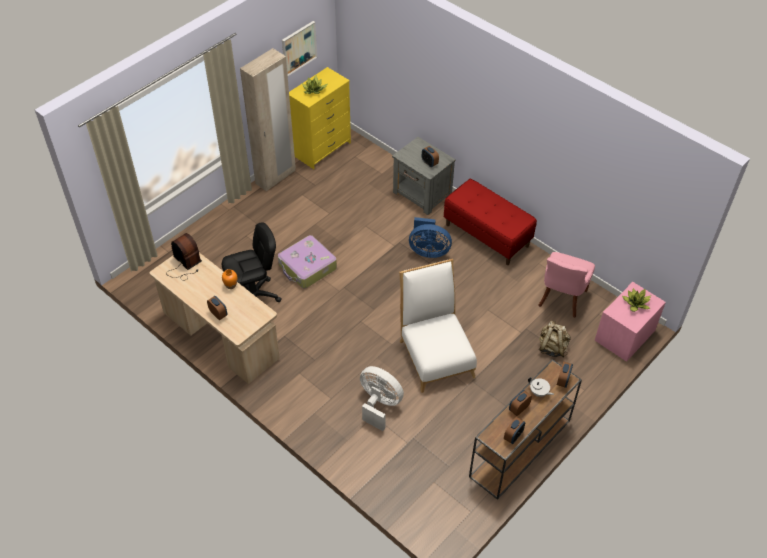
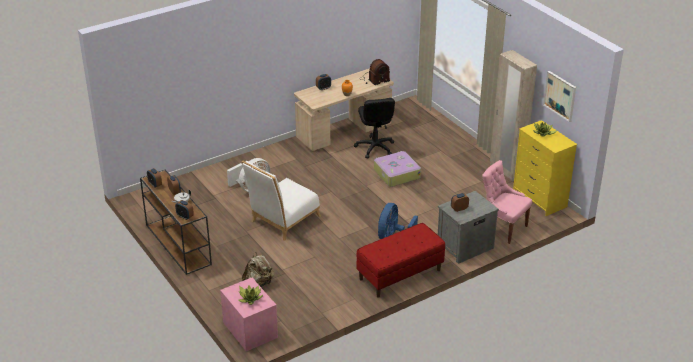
camera: 105 degrees right, 15 degrees down
white chair [399,259,477,393] -> white chair turned 135 degrees clockwise [241,161,321,241]
pink chair [538,252,595,318] -> pink chair moved to [482,160,532,244]

